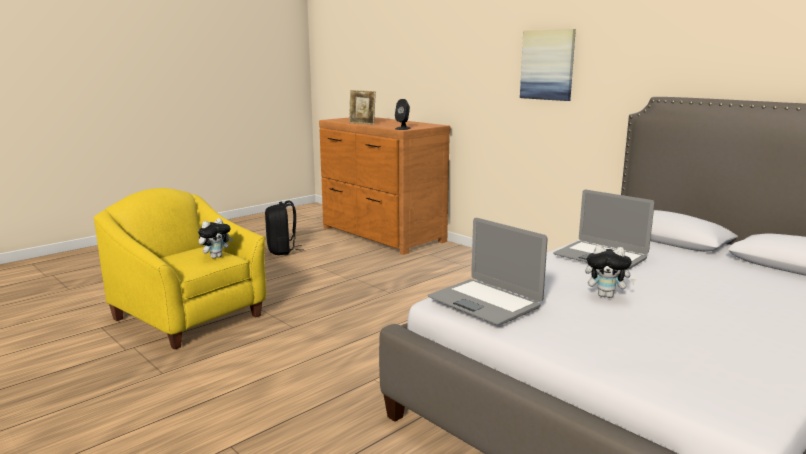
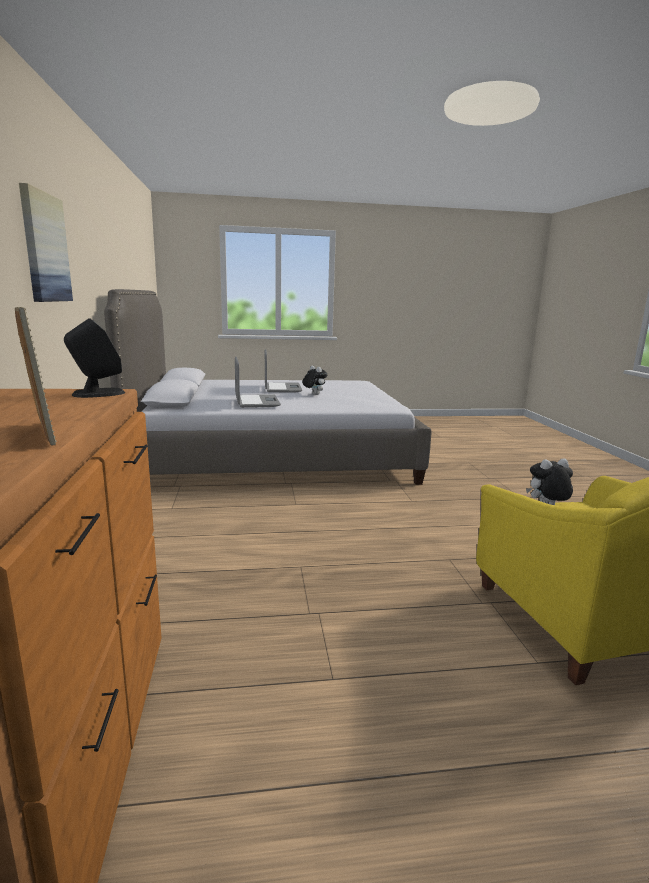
camera: 145 degrees left, 0 degrees up
black backpack [265,201,301,255] -> none
laptop [428,218,548,325] -> laptop moved to [265,349,302,392]

